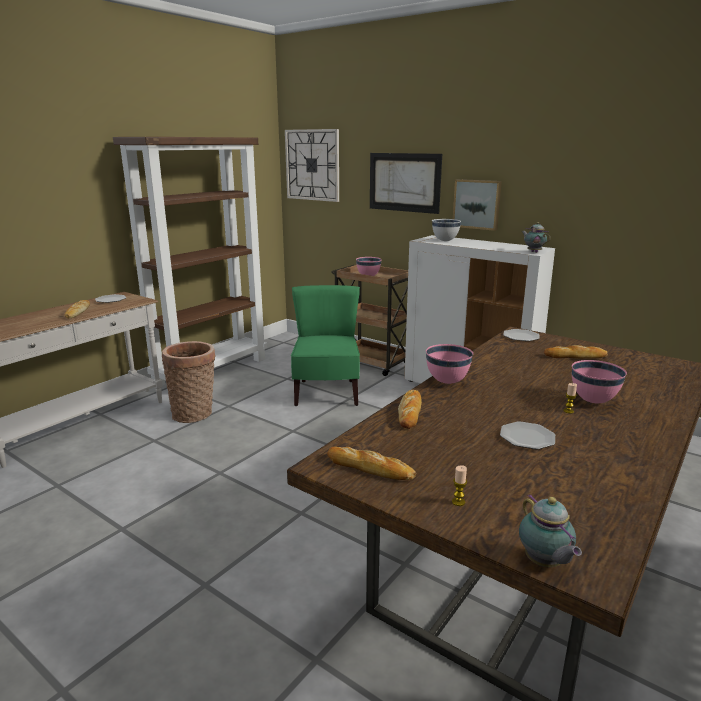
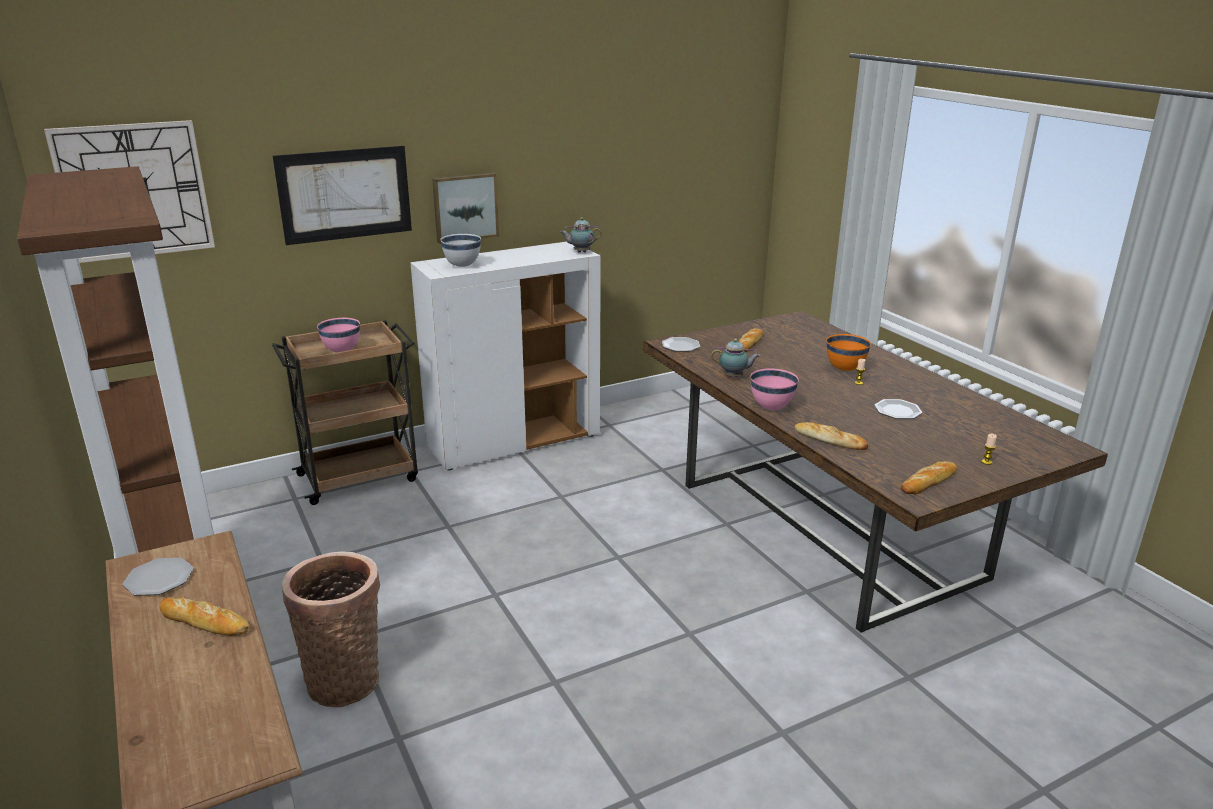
camera: 65 degrees left, 5 degrees up
green chair [291,285,360,406] -> none
teapot [519,494,582,567] -> teapot moved to [711,338,760,377]
pink bowl [572,360,627,403] -> orange bowl [826,334,871,371]

